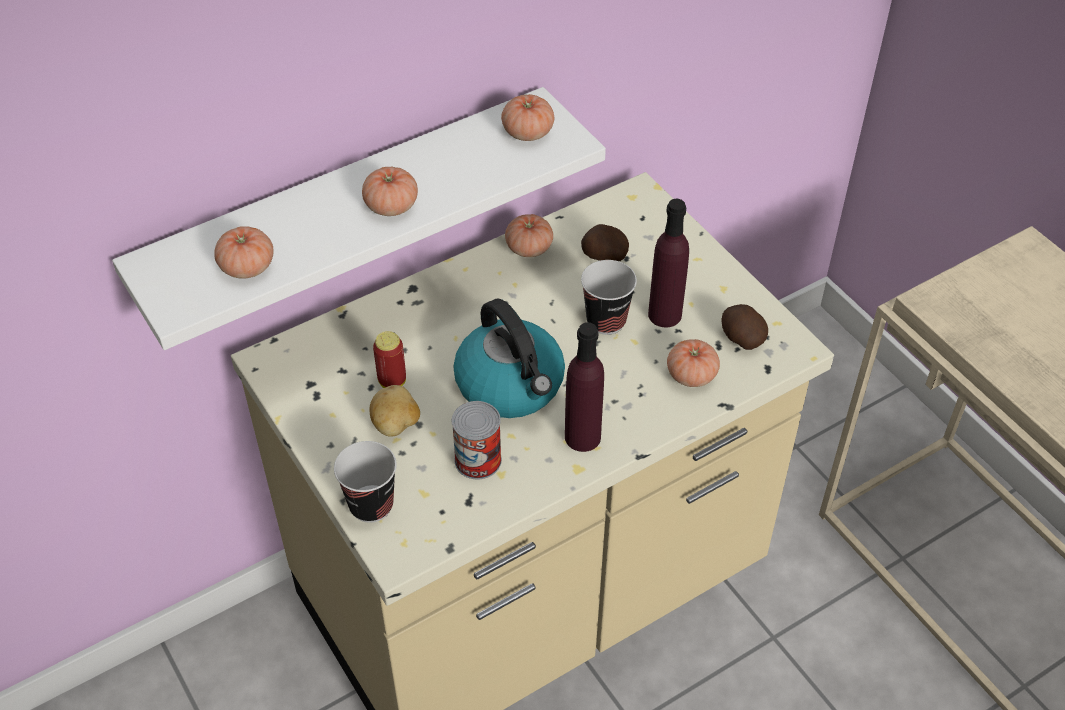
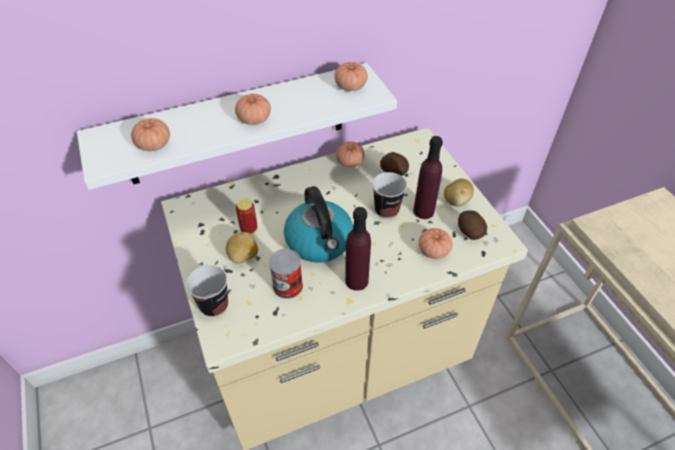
camera: 10 degrees right, 0 degrees up
none -> potato [444,179,474,206]

